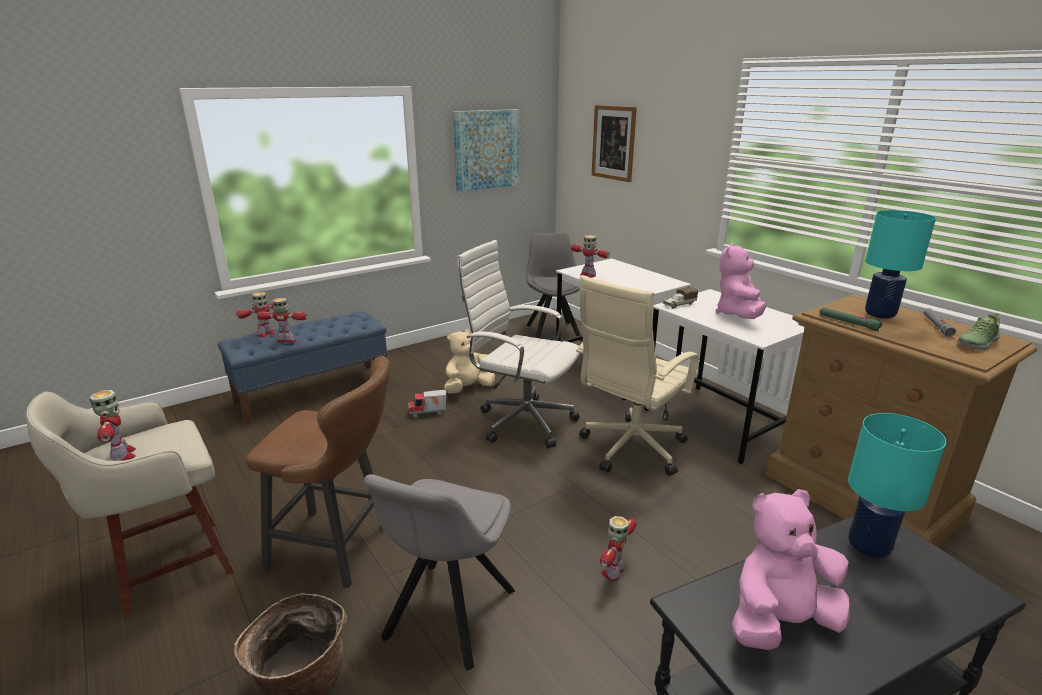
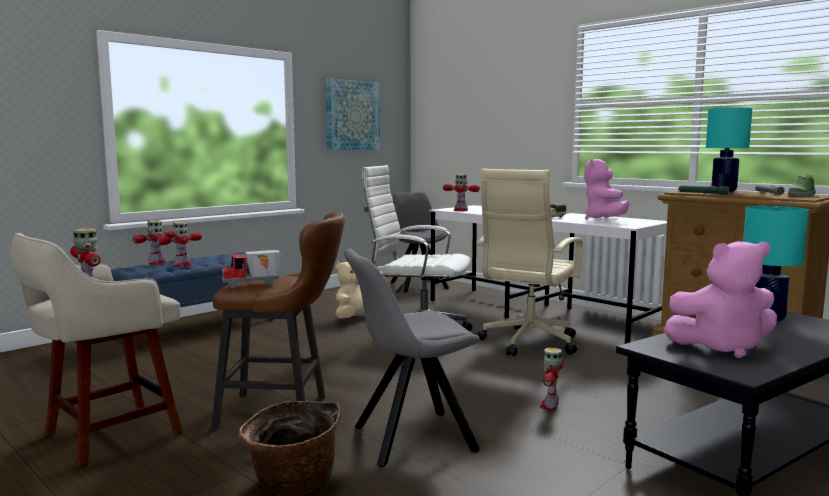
camera: 10 degrees left, 15 degrees down
toy robot [257,298,307,343] -> toy robot turned 135 degrees clockwise [157,222,202,267]
grey chair [364,474,515,670] -> grey chair turned 60 degrees clockwise [344,249,480,467]
toy truck [409,390,447,418] -> toy truck moved to [222,250,281,288]
picture [592,105,637,182] -> none
pink plush toy [732,489,850,650] -> pink plush toy turned 150 degrees counterclockwise [664,241,777,358]

